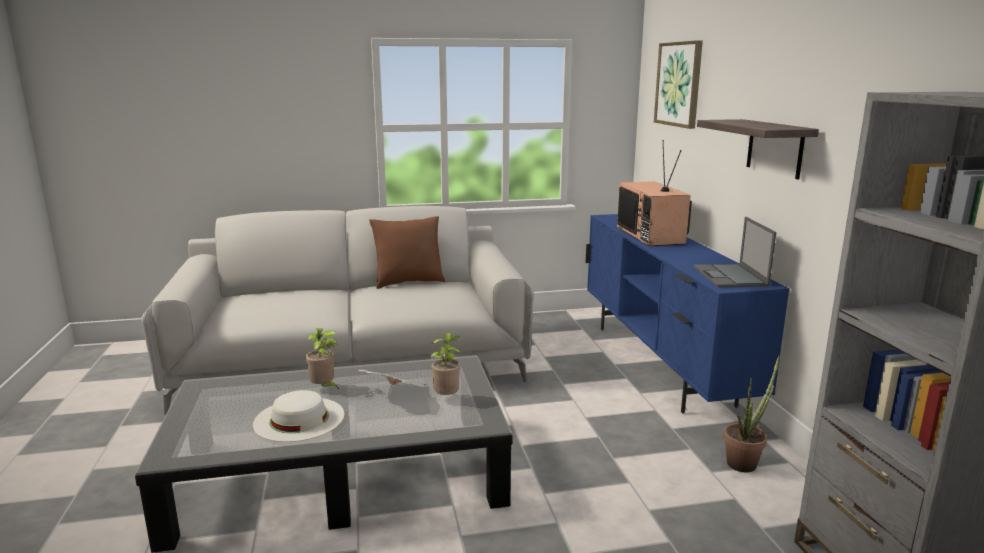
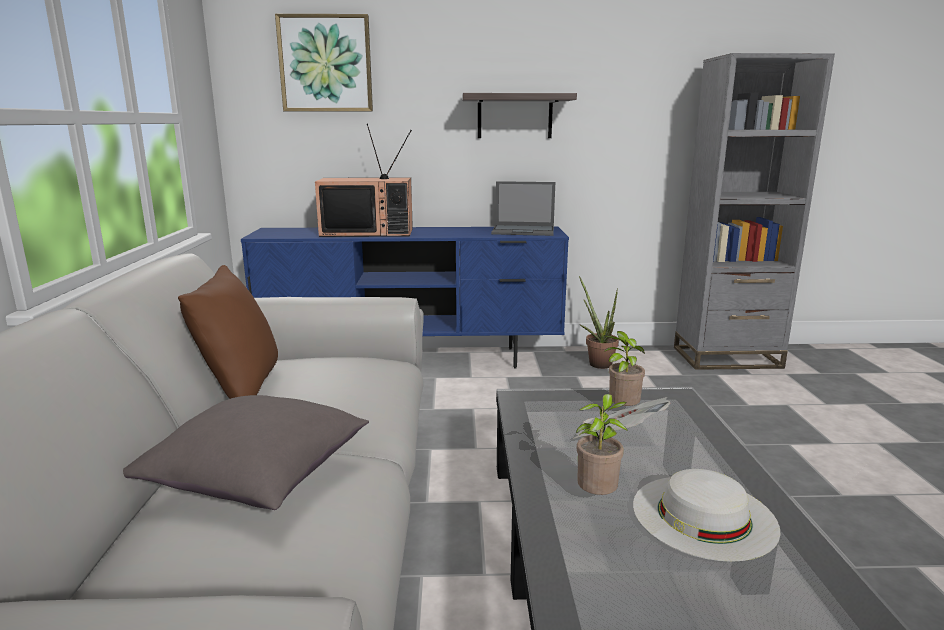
camera: 80 degrees left, 0 degrees up
none -> grey pillow [123,395,369,510]

